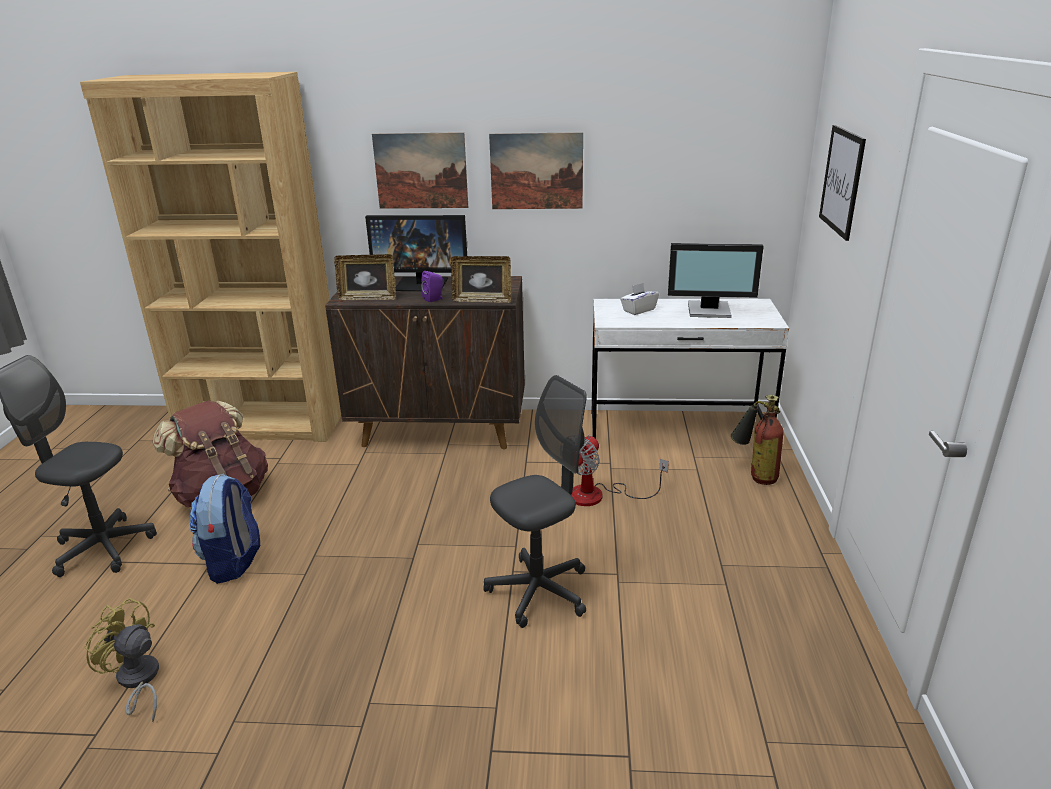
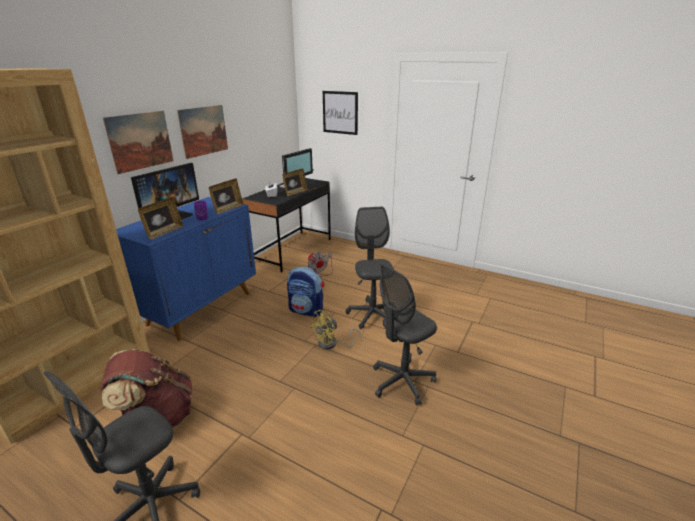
camera: 65 degrees left, 0 degrees up
yellow fan [84,598,159,722] -> yellow fan moved to [310,310,362,350]
backpack [190,473,260,584] -> backpack moved to [287,267,323,317]
brown cabinet [325,276,525,449] -> blue cabinet [116,197,256,341]
white desk [592,299,789,438] -> black desk [243,178,331,272]
fire extinguisher [731,395,784,485] -> none
none -> picture frame [283,169,308,196]
none -> grey office chair [373,263,437,406]

